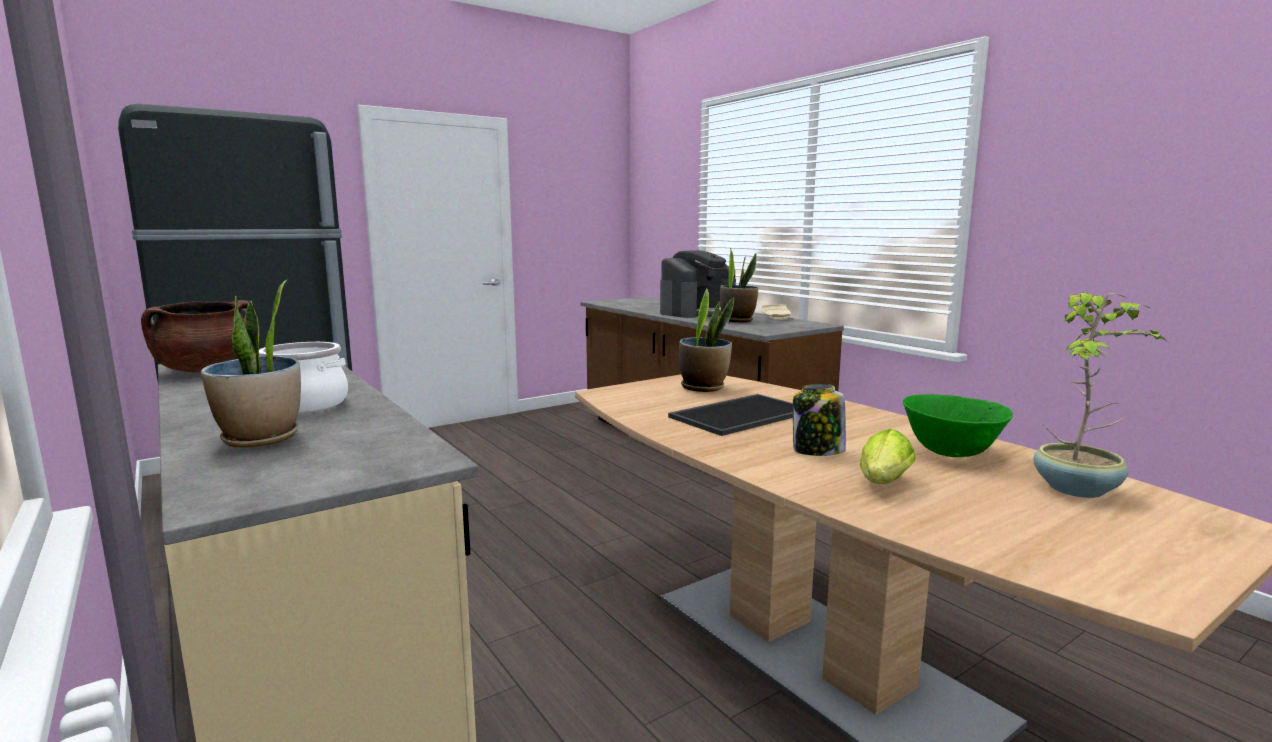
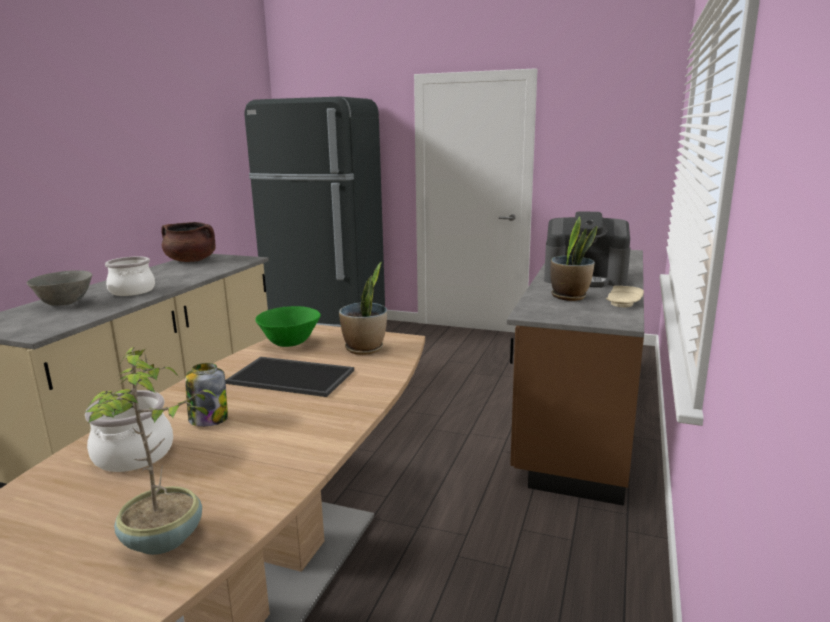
camera: 55 degrees right, 5 degrees up
potted plant [201,279,301,448] -> grey bowl [27,270,93,306]
lettuce [860,429,915,484] -> cooking pot [85,390,173,472]
green bowl [903,394,1013,457] -> green bowl moved to [255,306,321,347]

